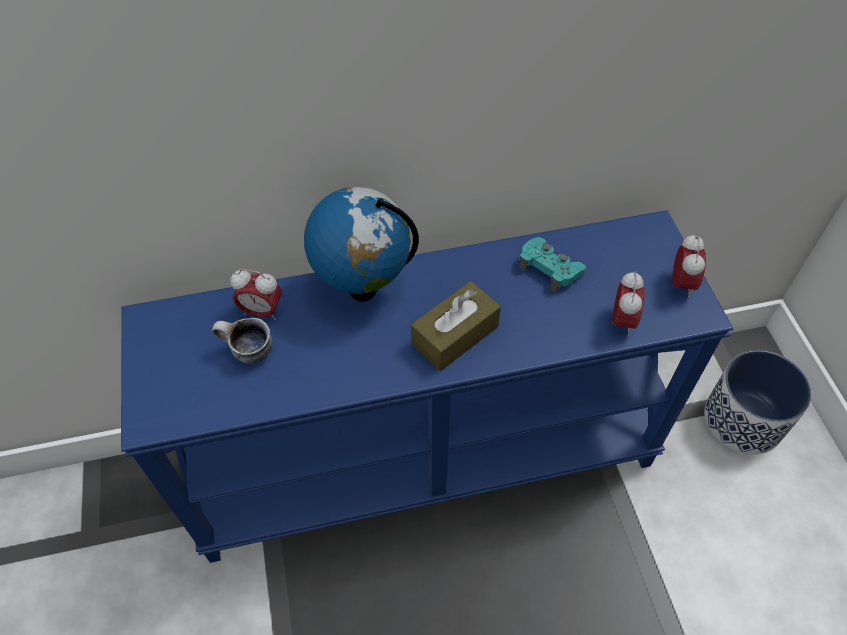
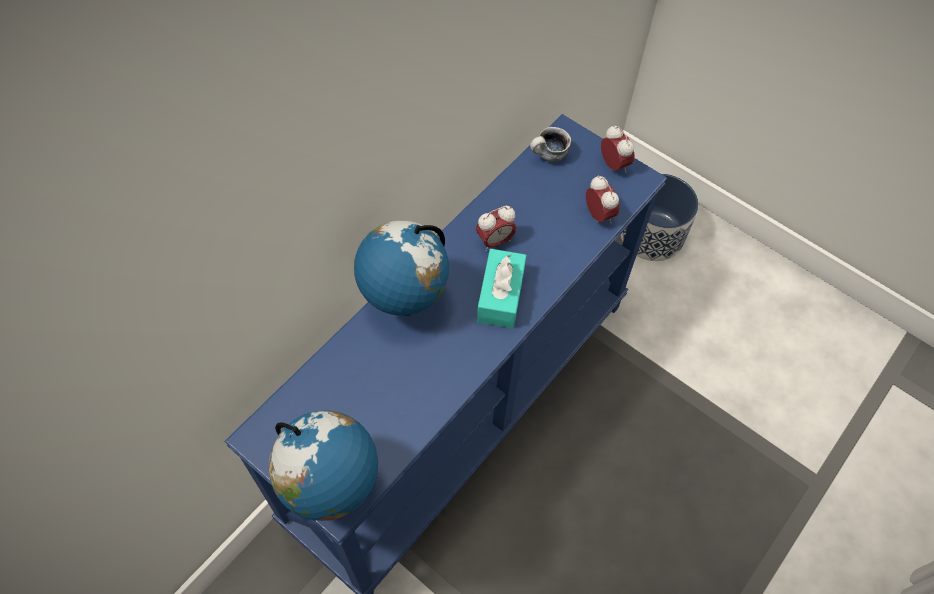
camera: 40 degrees left, 5 degrees up
mug [212,318,273,364] -> mug moved to [530,127,571,162]
alarm clock [230,269,282,320] -> alarm clock moved to [476,206,517,251]
brown tissue box [411,281,501,371] -> turquoise tissue box [477,249,526,328]
turquoise game controller [518,237,586,292] -> none
none -> globe [269,410,378,521]

